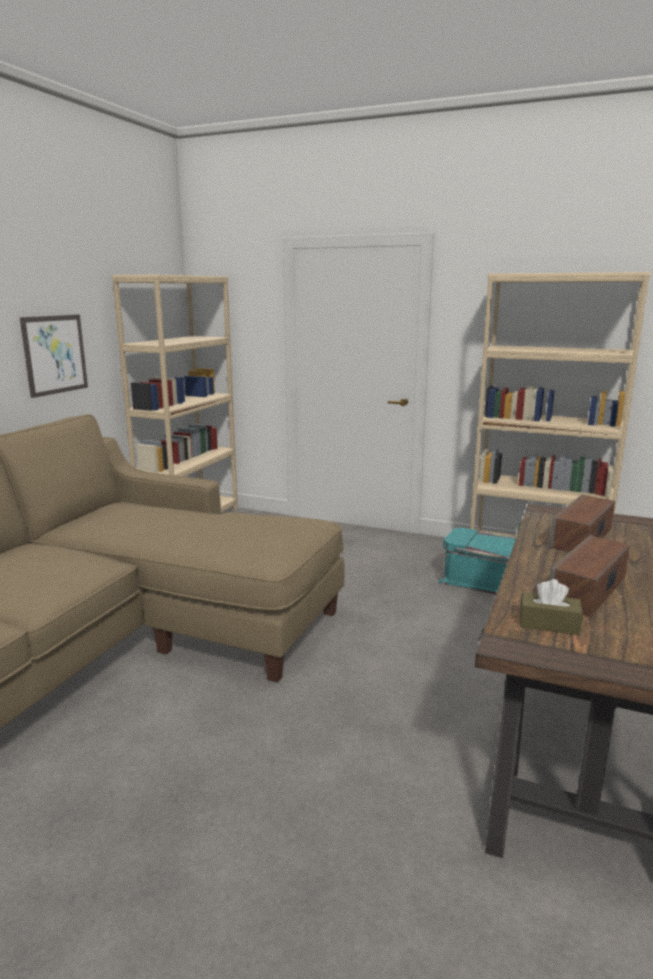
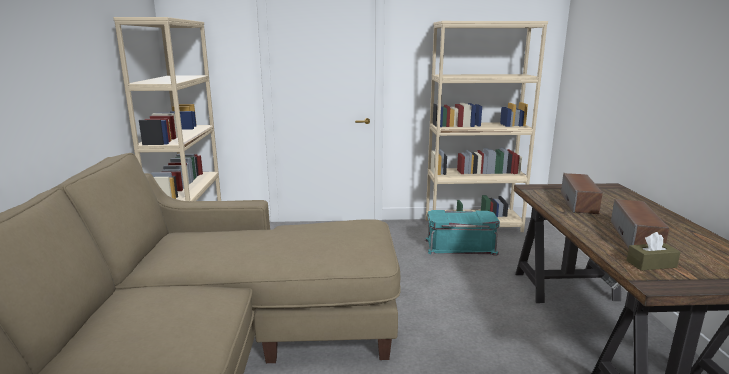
camera: 25 degrees left, 0 degrees up
picture [20,315,88,398] -> none

